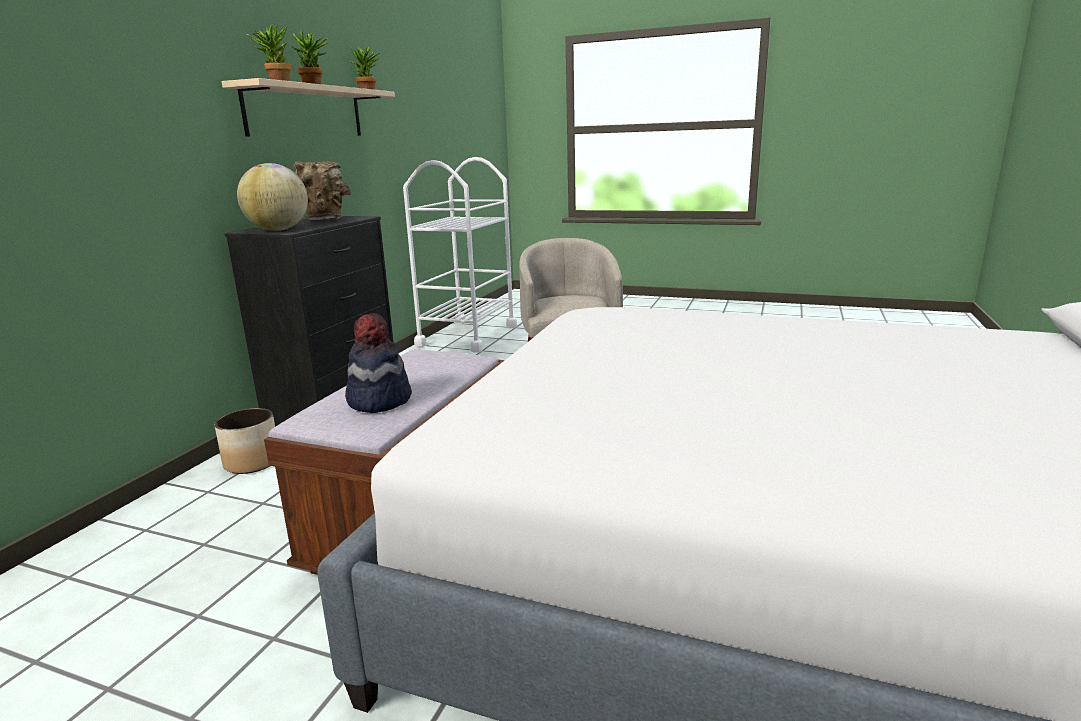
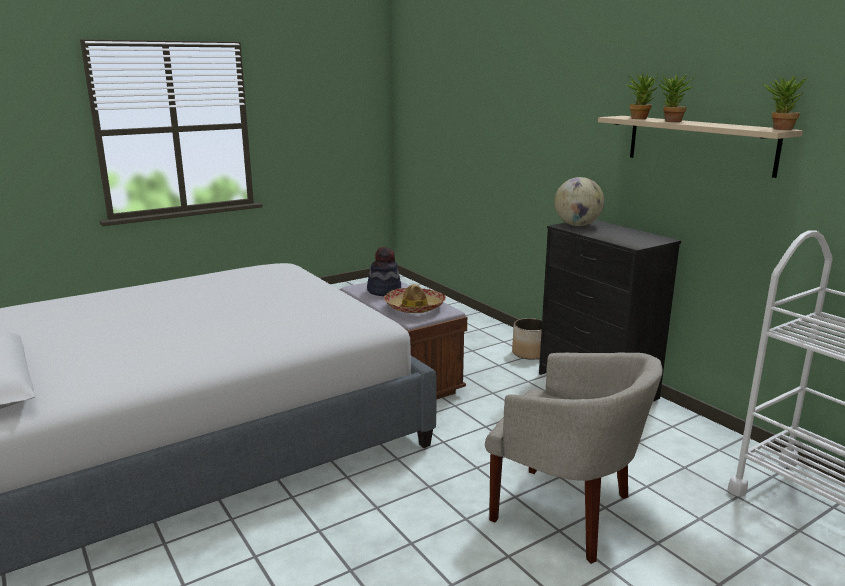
camera: 125 degrees right, 0 degrees up
brown vase [294,161,351,220] -> none
none -> hat [384,284,446,313]

